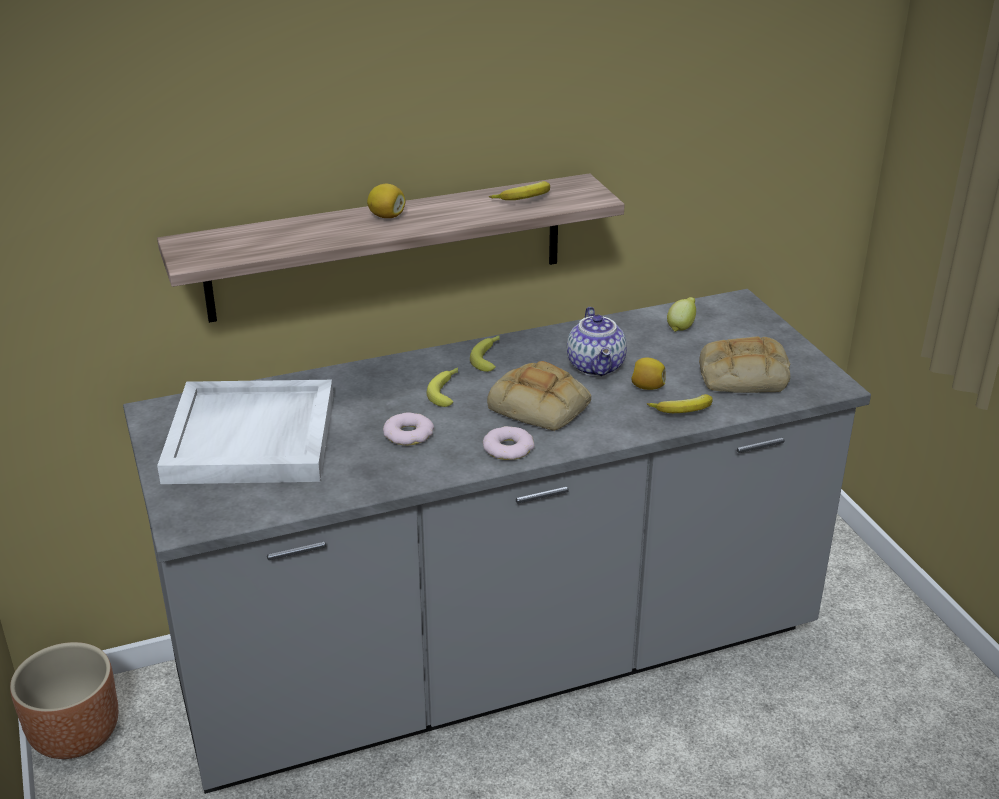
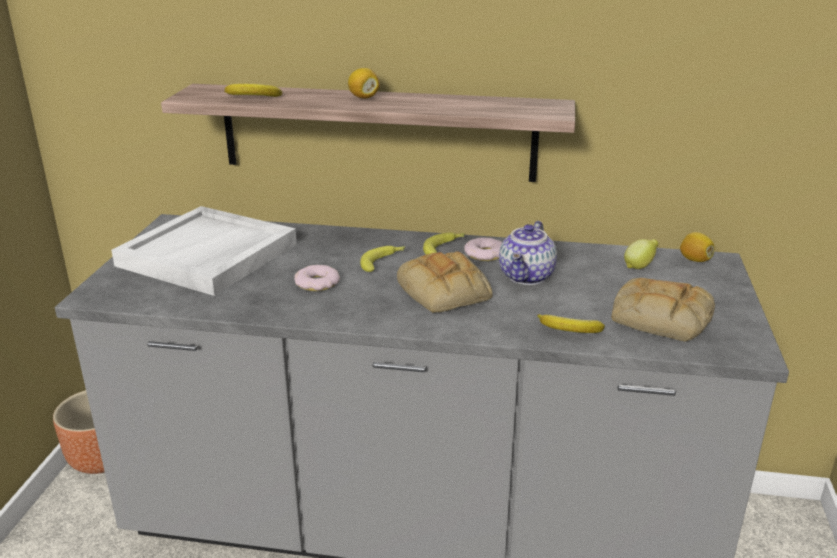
camera: 30 degrees right, 5 degrees down
donut [483,426,535,460] -> donut moved to [464,237,502,261]
banana [489,181,550,200] -> banana moved to [224,84,282,97]
lemon [631,358,666,390] -> lemon moved to [680,232,714,262]

